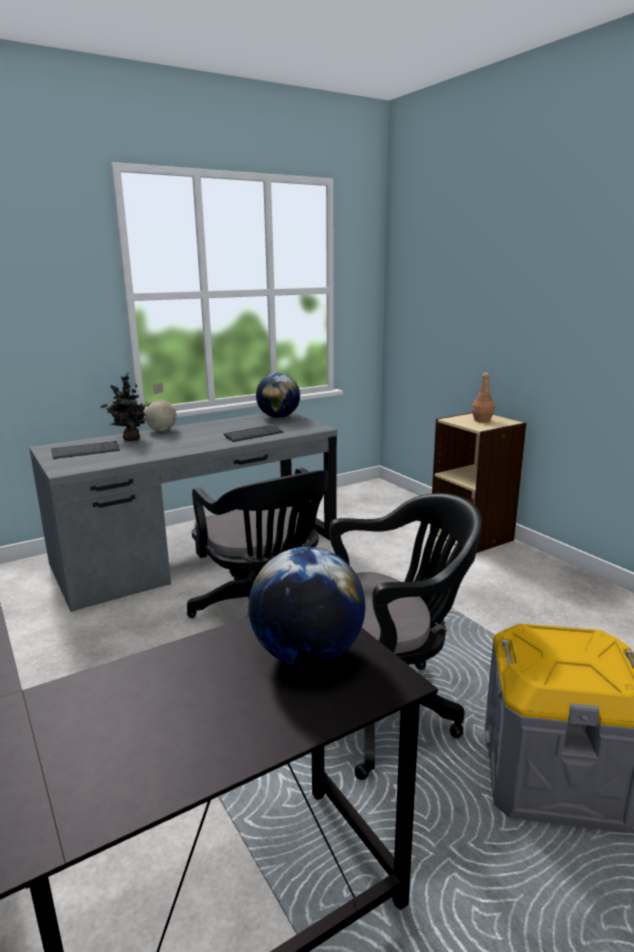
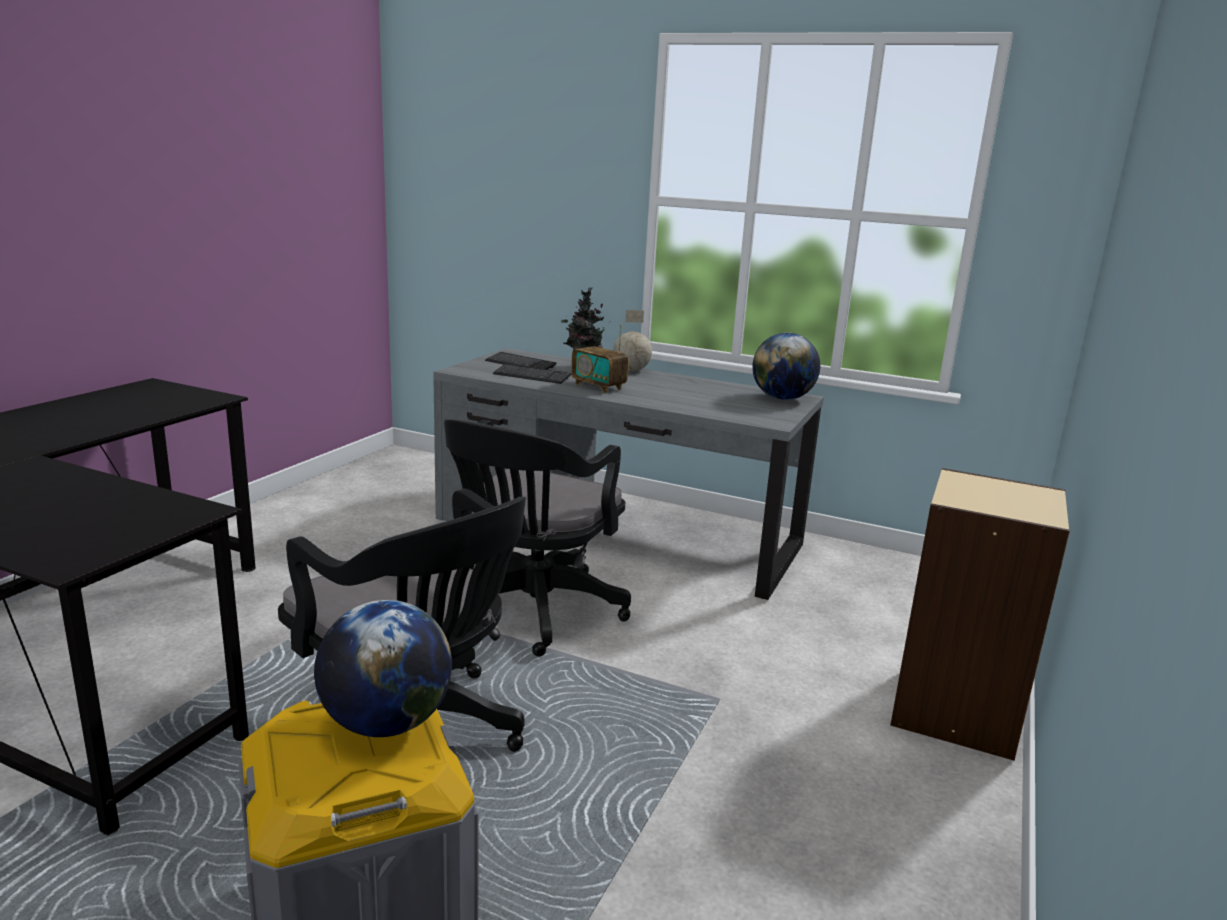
camera: 55 degrees right, 0 degrees up
keyboard [224,425,283,442] -> keyboard moved to [493,364,571,384]
globe [248,547,365,667] -> globe moved to [314,600,452,737]
brown bottle [472,373,495,423] -> none
none -> radio [571,324,629,393]

